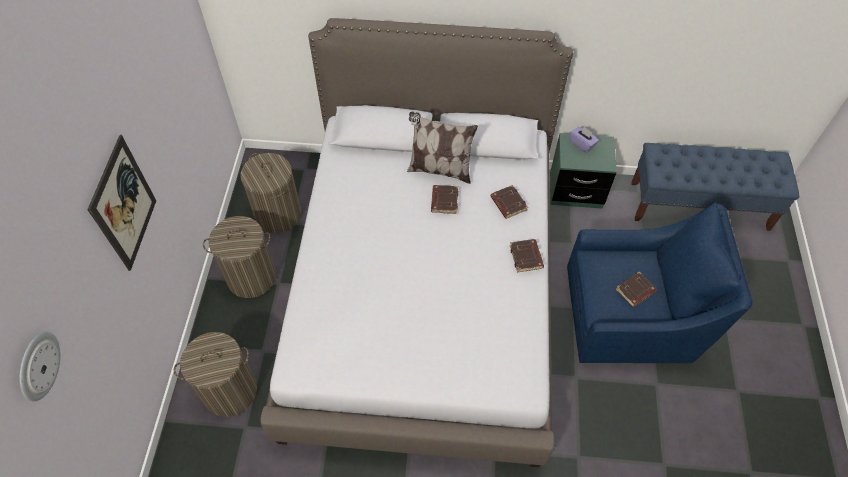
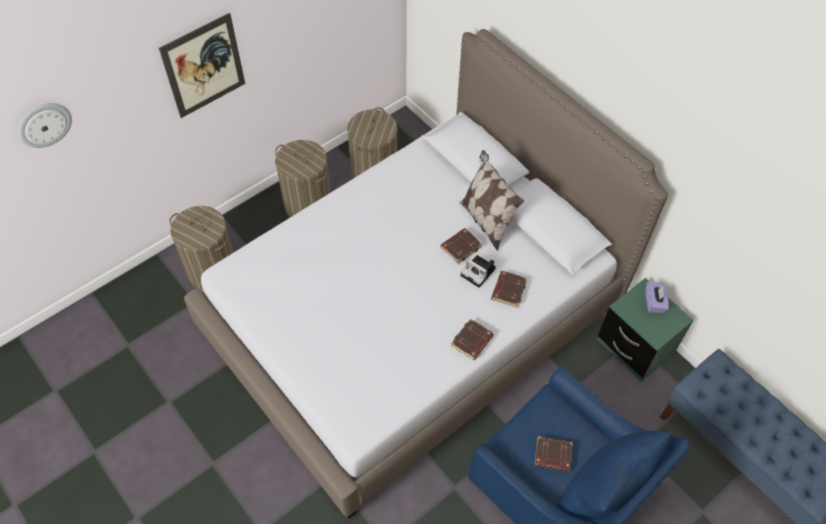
camera: 45 degrees right, 0 degrees up
none -> camera [461,255,496,288]

